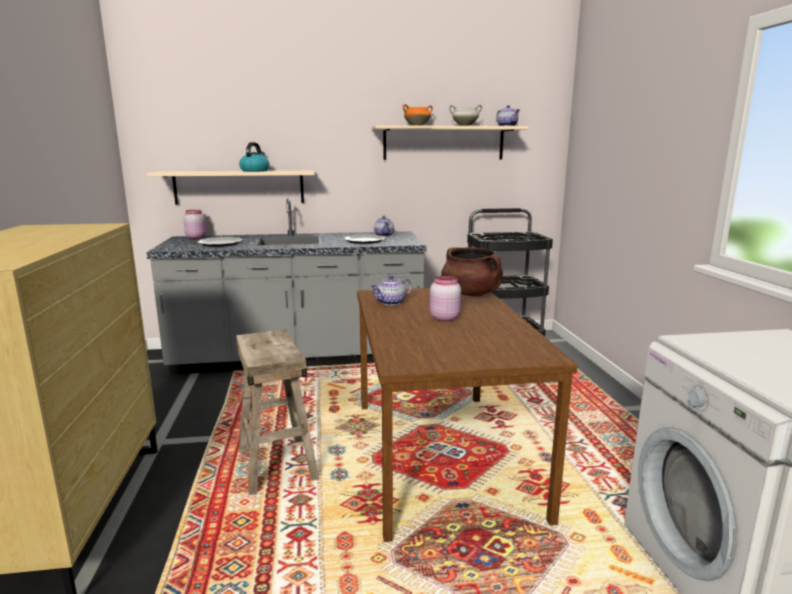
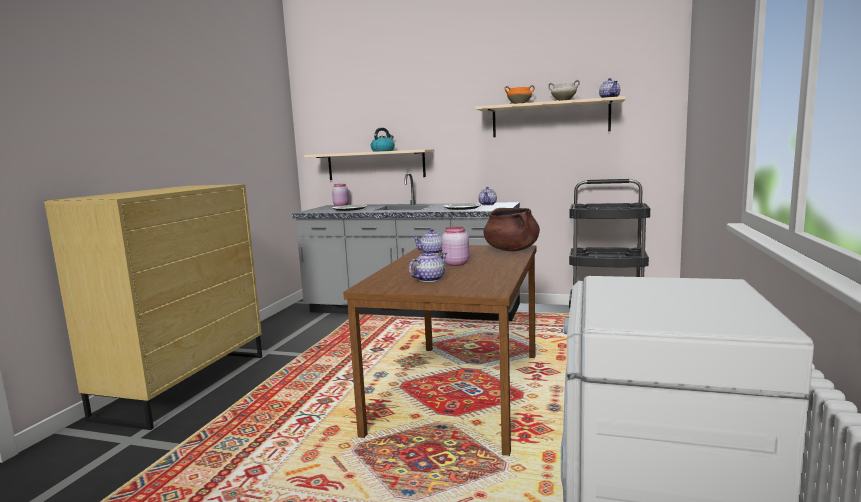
camera: 25 degrees right, 5 degrees down
beige stool [236,329,319,495] -> none
none -> teapot [409,249,447,282]

